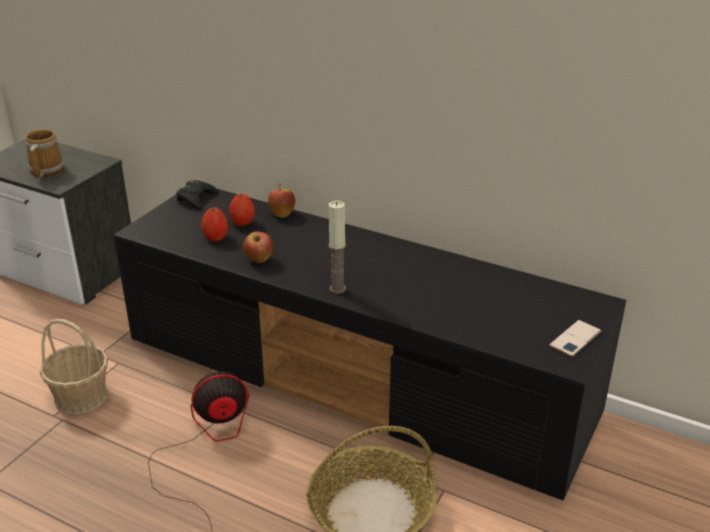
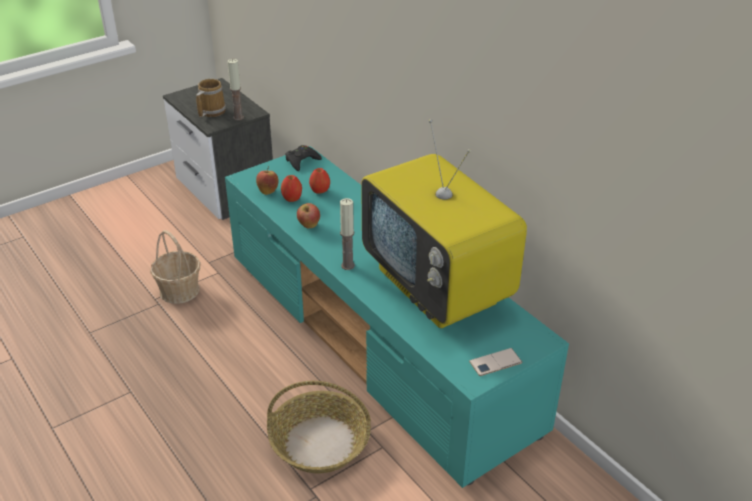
camera: 25 degrees right, 5 degrees up
black tv stand [114,189,626,501] -> turquoise tv stand [225,146,569,488]
fan [148,372,249,529] -> none
apple [268,183,295,218] -> apple moved to [256,166,279,195]
none -> candle [227,59,244,120]
none -> television [361,119,527,328]

